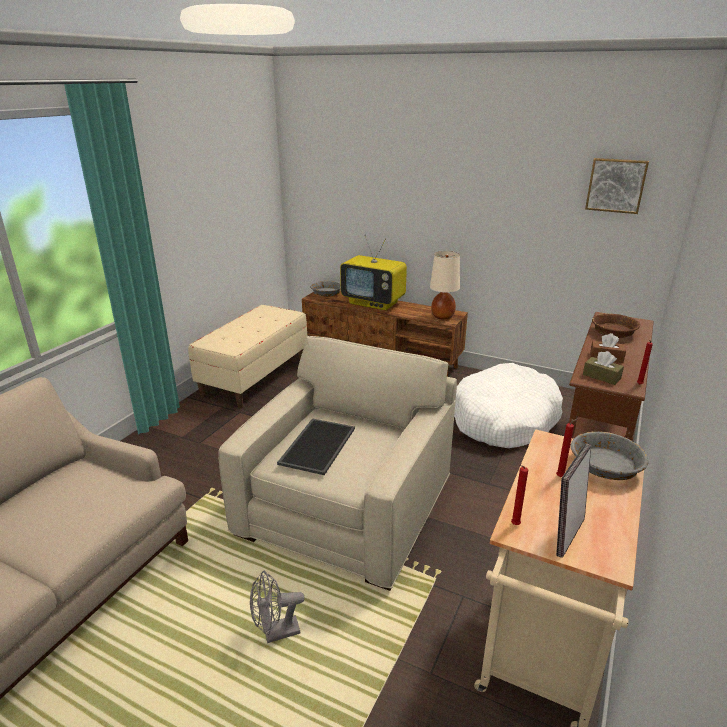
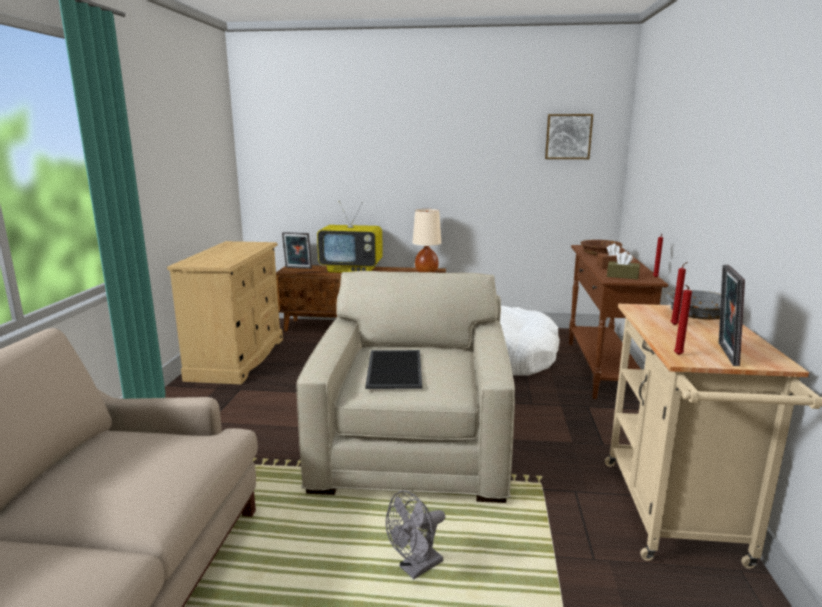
camera: 20 degrees left, 10 degrees down
beige bench [188,305,307,409] -> beige dresser [167,241,283,385]
grey bowl [310,281,341,297] -> picture frame [282,232,312,269]

